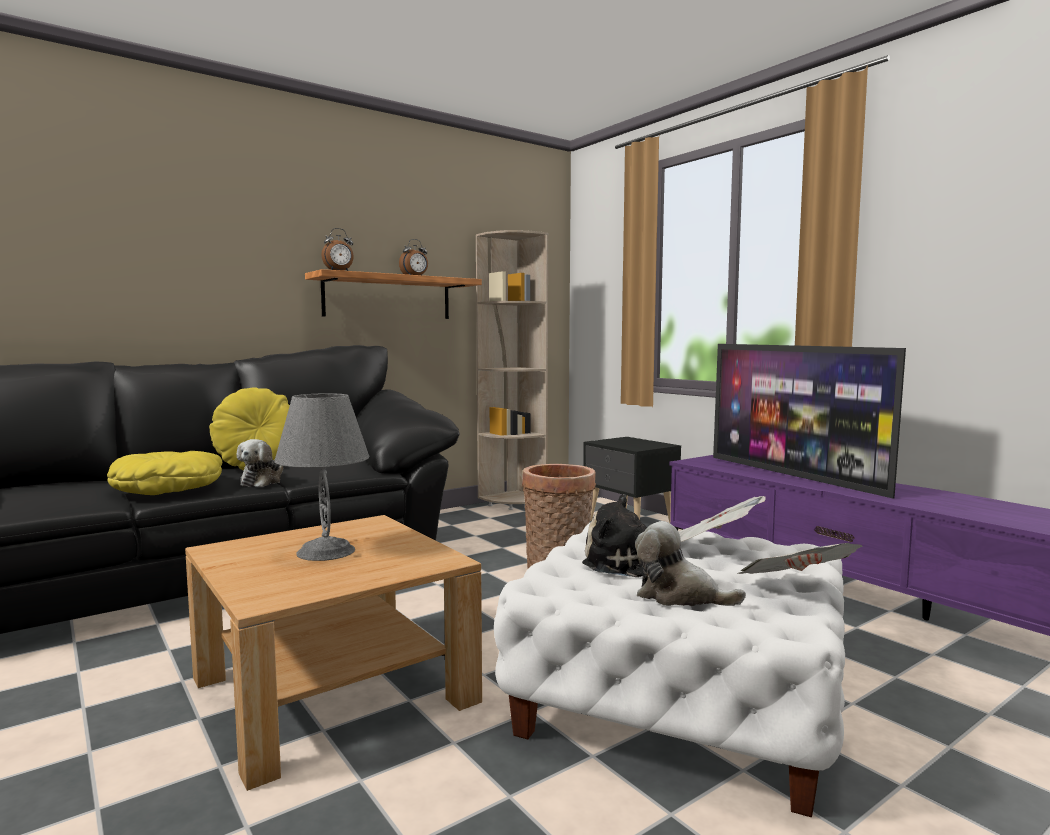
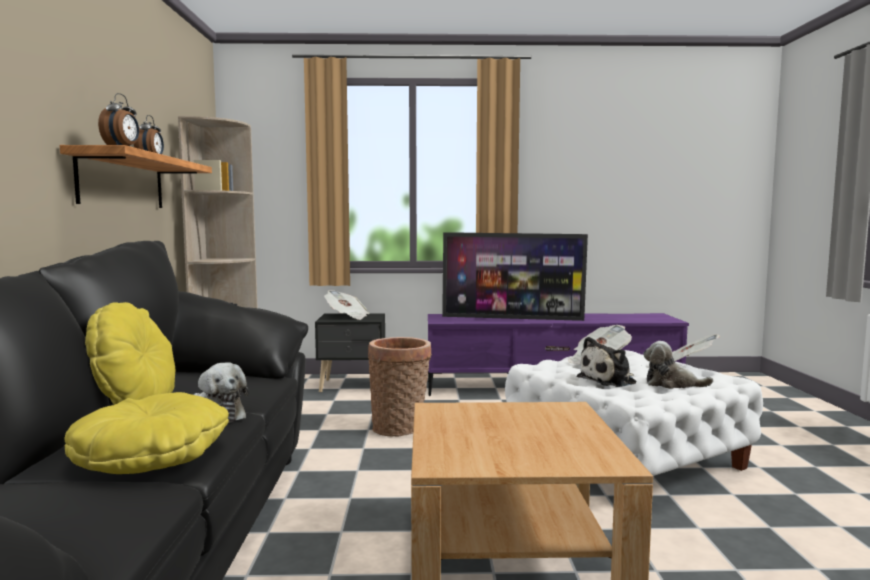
camera: 55 degrees left, 0 degrees up
grey table lamp [274,393,370,561] -> none
plush toy [635,521,746,606] -> plush toy turned 45 degrees clockwise [643,341,713,389]
none -> newspaper [324,290,369,320]

